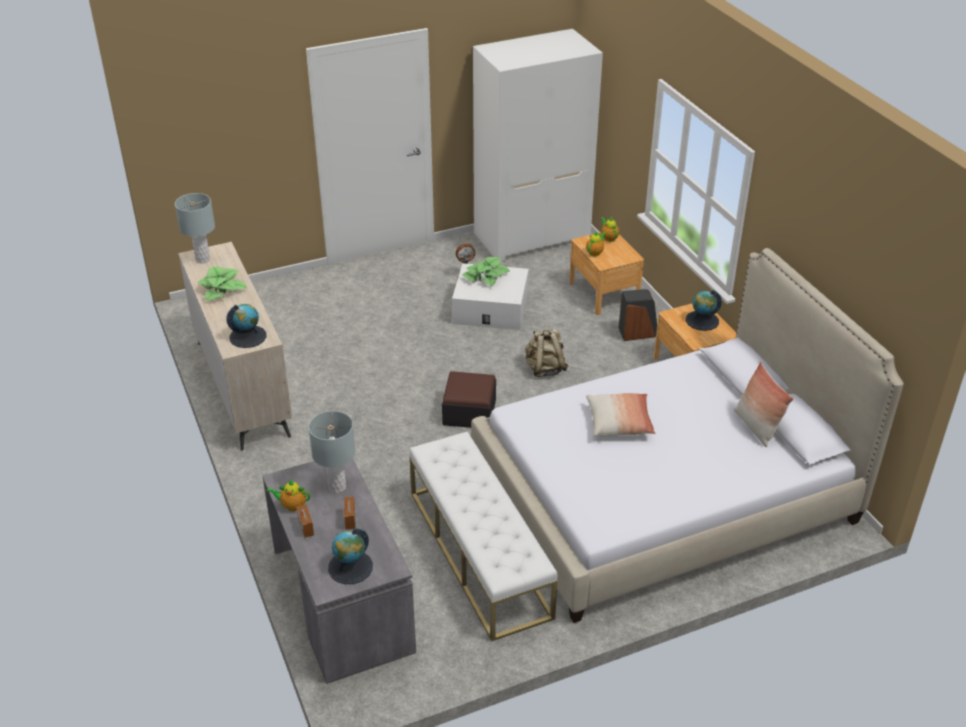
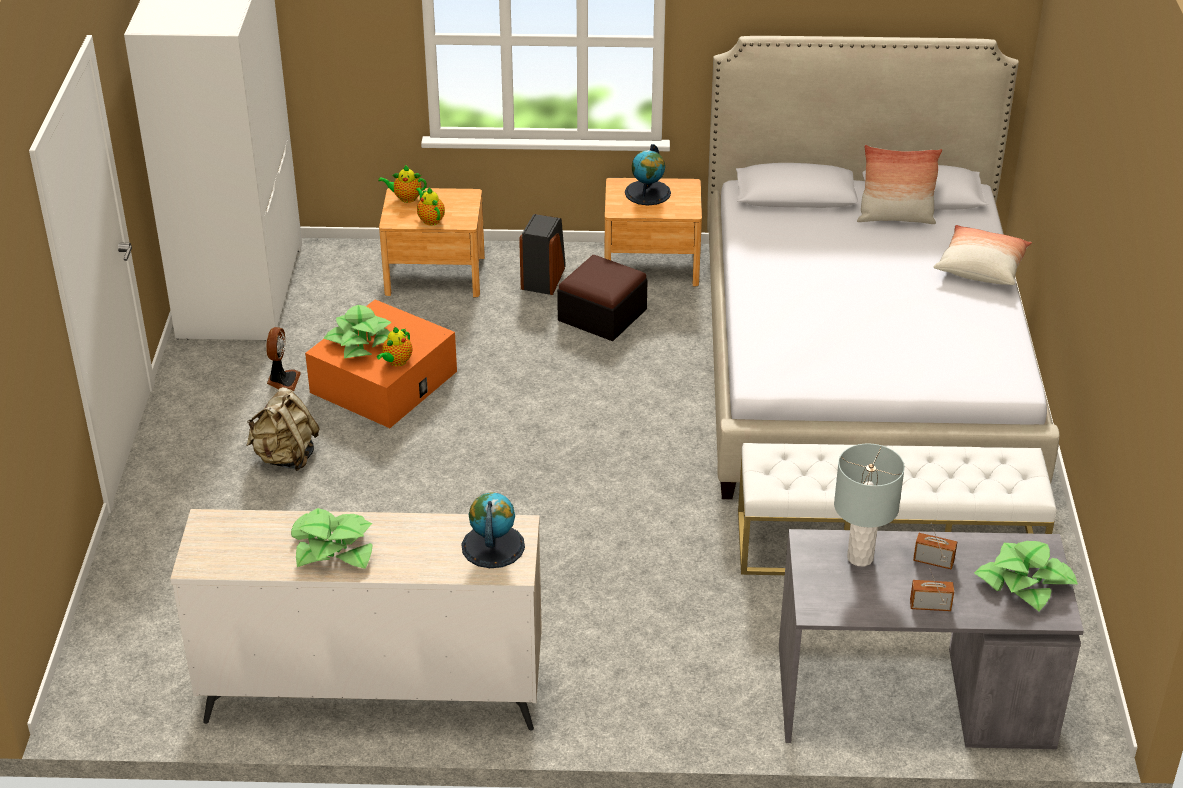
camera: 65 degrees left, 0 degrees up
grey table lamp [175,193,215,264] -> none
teapot [267,480,310,511] -> teapot moved to [377,327,413,366]
globe [328,528,373,584] -> potted plant [974,541,1078,611]
ottoman [442,371,496,428] -> ottoman moved to [557,255,648,341]
white storage box [452,263,529,330] -> orange storage box [305,300,457,428]
beige backpack [525,328,568,377] -> beige backpack moved to [247,387,320,471]
pillow [586,393,655,436] -> pillow moved to [934,225,1032,285]

